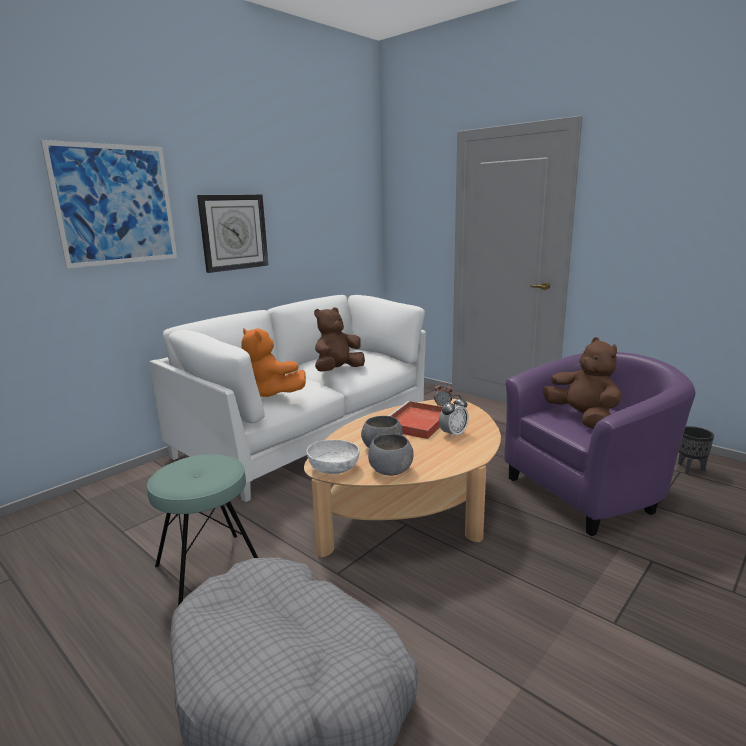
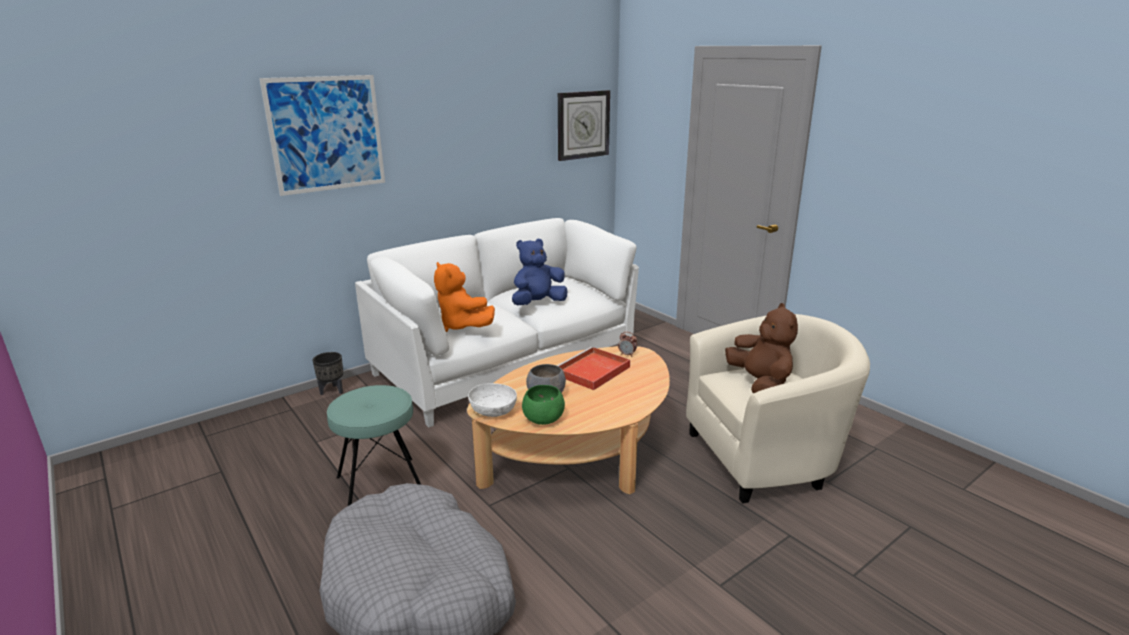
camera: 10 degrees right, 5 degrees up
wall clock [197,195,269,273] -> wall clock moved to [558,90,610,161]
brown plush toy [314,307,365,372] -> blue plush toy [512,239,567,305]
grey bowl [368,434,414,476] -> green bowl [522,385,565,425]
alarm clock [439,395,469,438] -> none
purple armchair [504,352,696,536] -> beige armchair [686,314,870,504]
black planter [678,426,714,475] -> black planter moved to [312,352,343,395]

